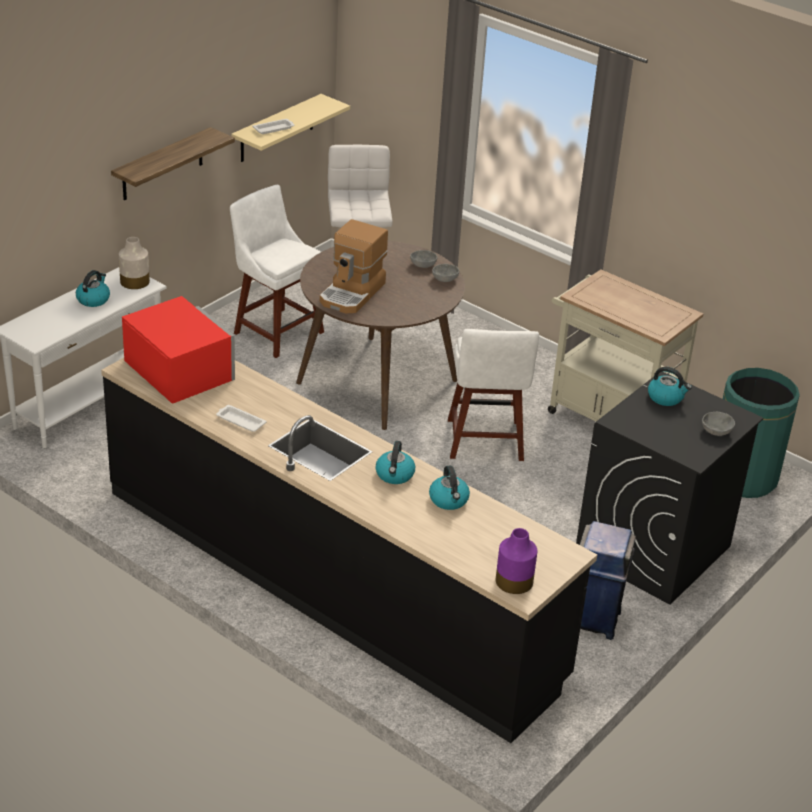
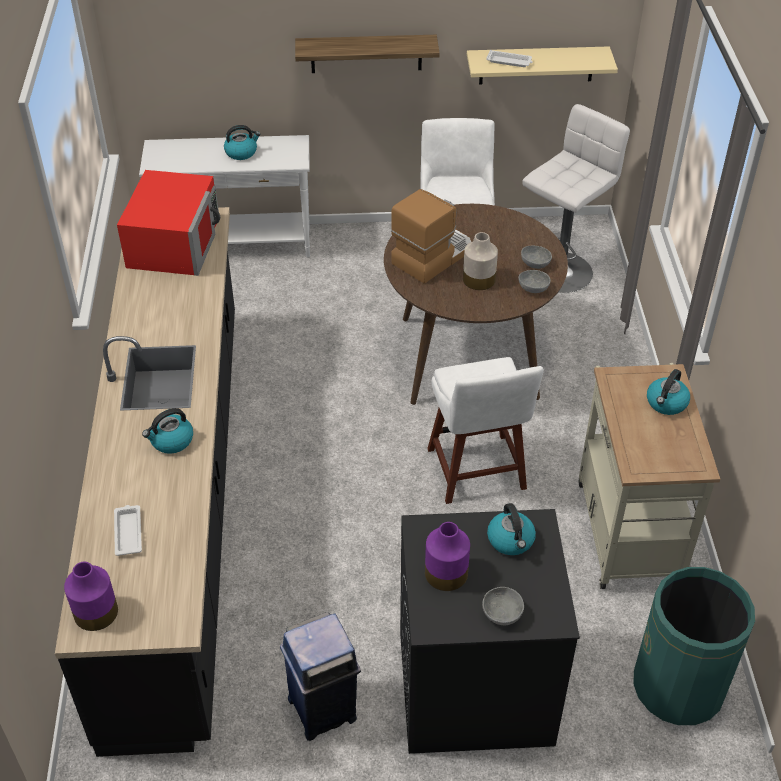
camera: 50 degrees right, 10 degrees up
beige vase [119,237,150,289] -> beige vase moved to [463,232,498,290]
white tray [216,405,267,432] -> white tray moved to [114,505,142,556]
coffee machine [320,219,388,313] -> coffee machine turned 150 degrees clockwise [391,189,471,283]
kettle [429,465,470,510] -> kettle moved to [647,369,690,415]
white chair [448,329,539,461] -> white chair turned 60 degrees counterclockwise [427,357,544,504]
none -> purple vase [425,522,470,591]

